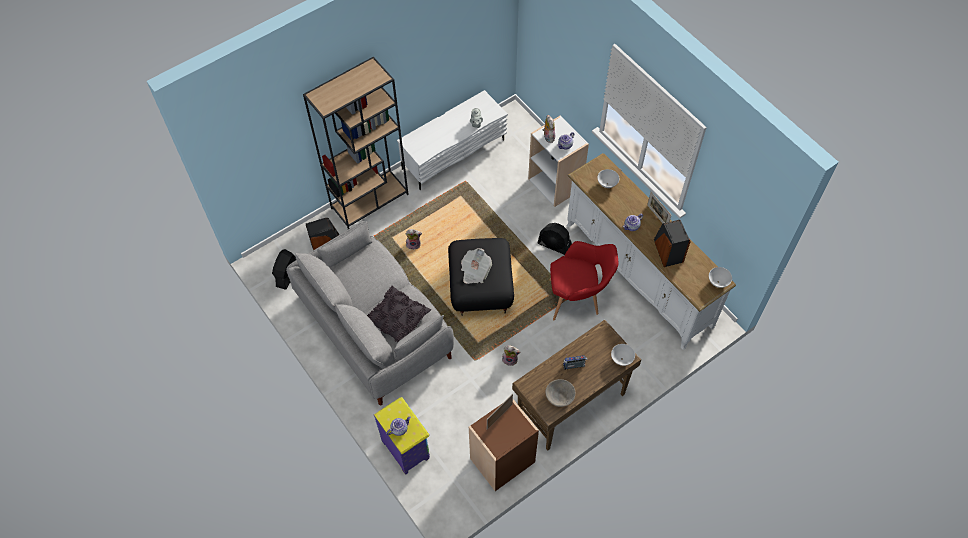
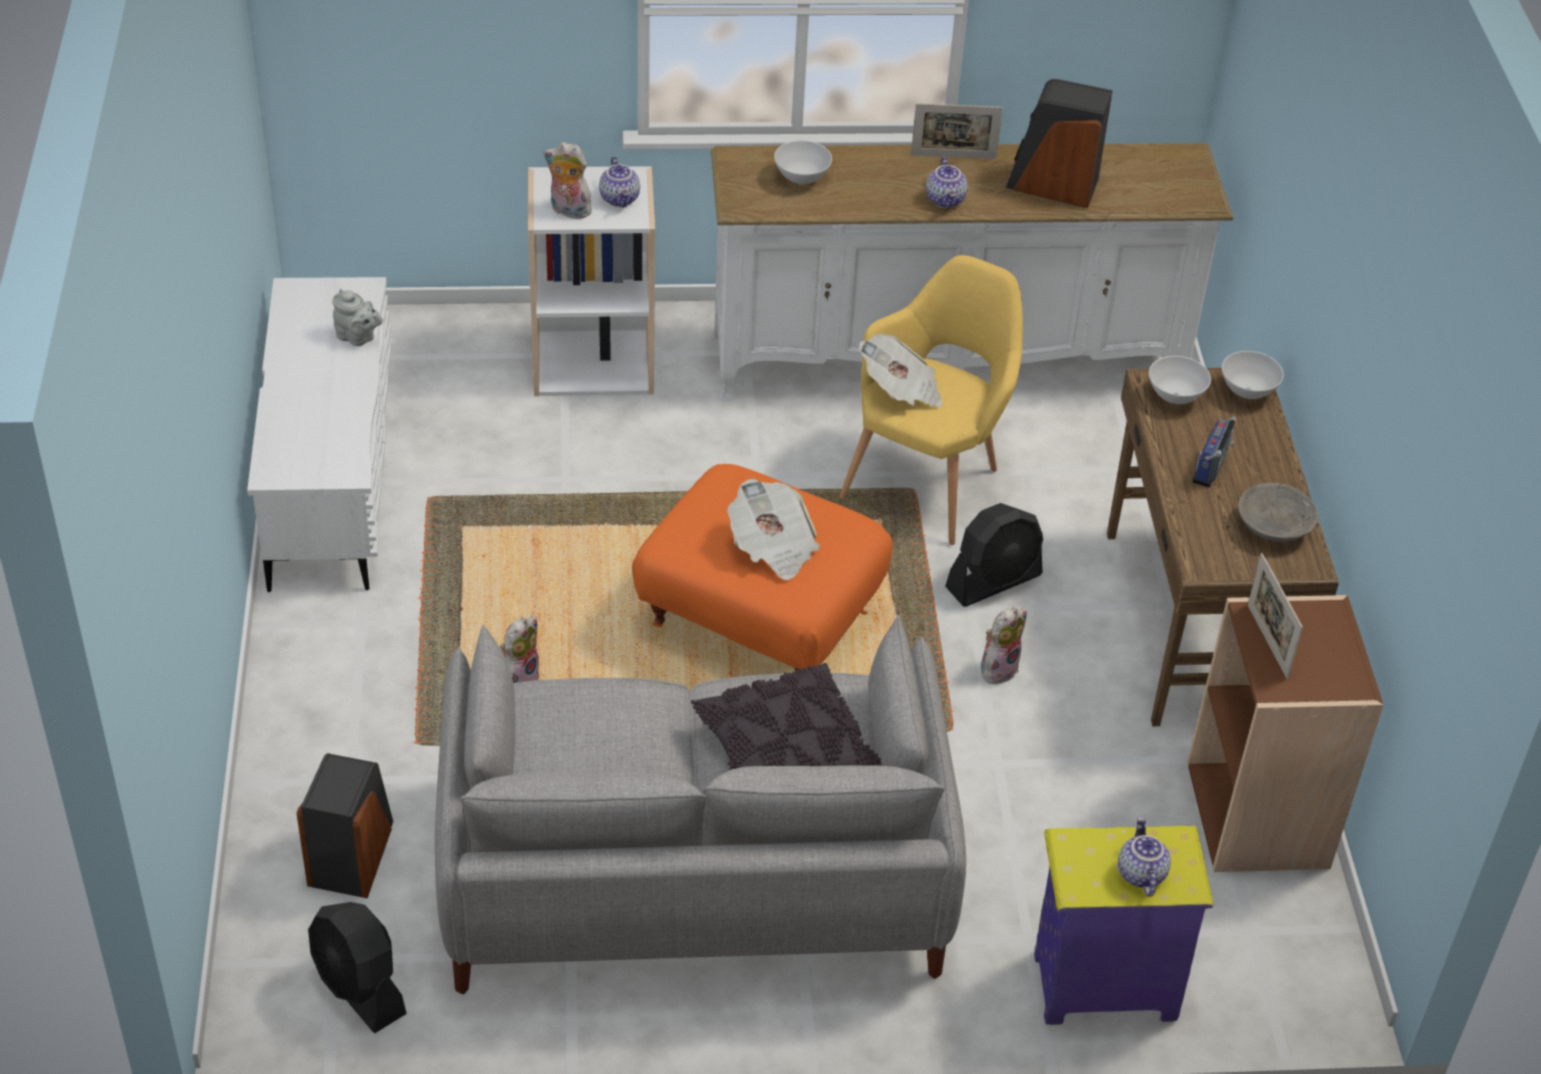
camera: 60 degrees left, 15 degrees down
bookcase [303,57,409,229] -> none
black ottoman [448,238,514,315] -> orange ottoman [632,464,893,671]
black fan [537,223,572,255] -> black fan moved to [945,503,1043,607]
red armchair [549,241,618,320] -> yellow armchair [839,255,1023,545]
white bowl [709,267,732,288] -> white bowl moved to [1149,356,1211,404]
none -> newspaper [859,334,943,407]

